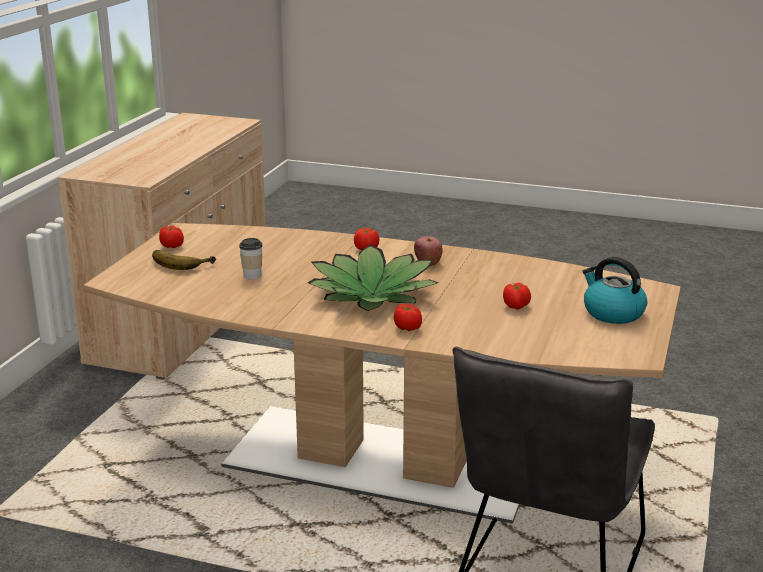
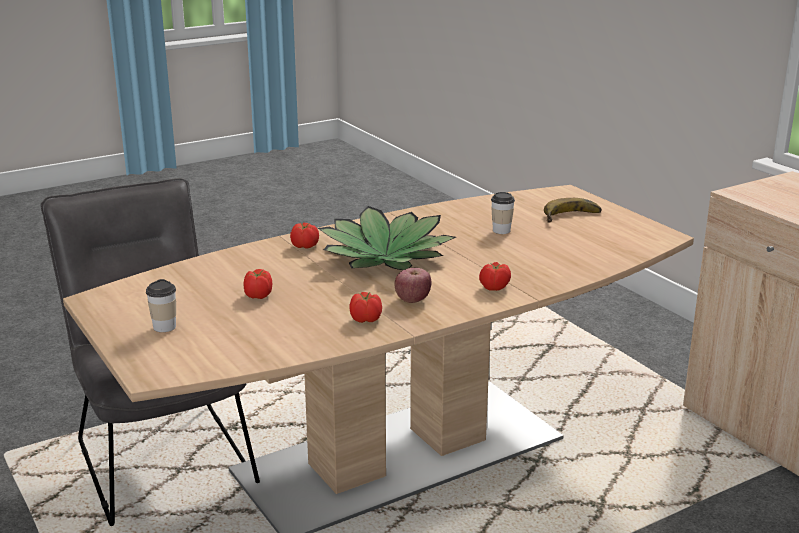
camera: 130 degrees right, 0 degrees up
tomato [159,225,184,248] -> tomato moved to [349,292,382,323]
kettle [582,257,647,324] -> cup [146,279,176,332]

